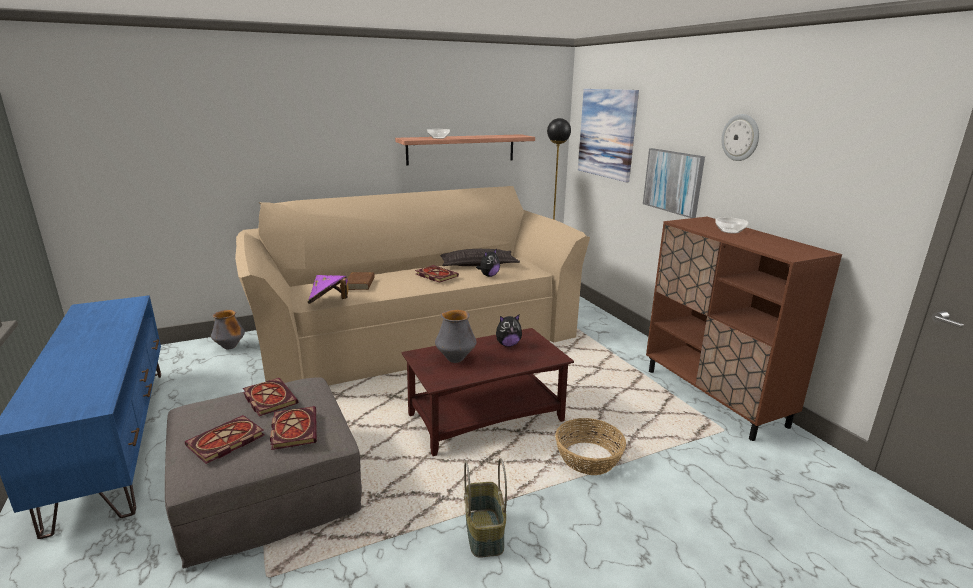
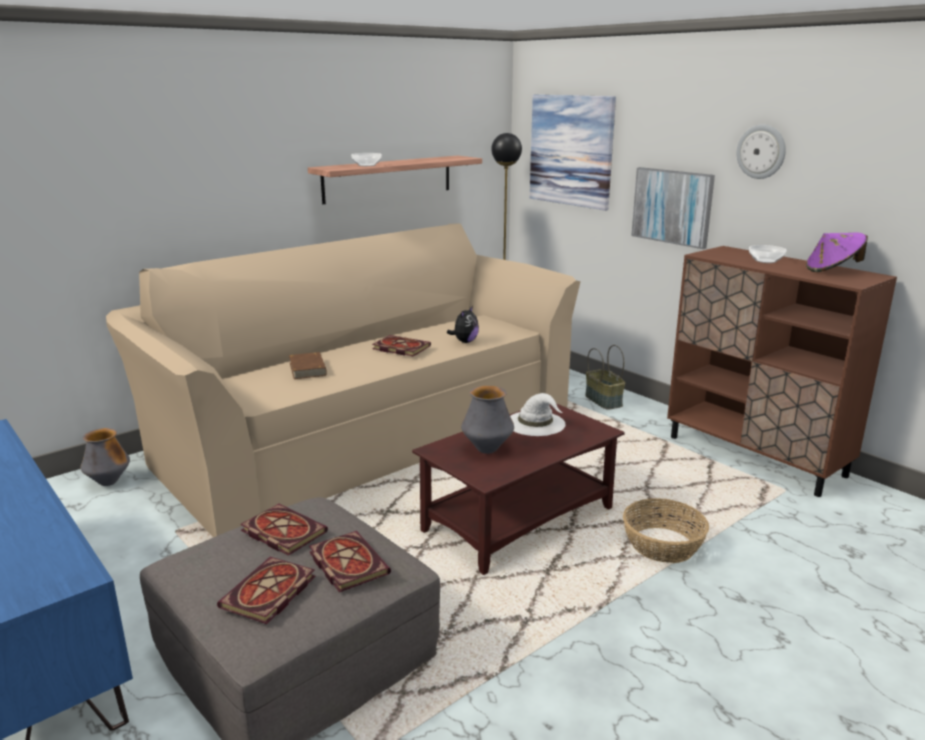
camera: 15 degrees left, 0 degrees up
purple hat [308,275,349,304] -> purple hat moved to [806,232,868,272]
pillow [440,249,520,266] -> none
basket [464,458,507,558] -> basket moved to [585,345,625,410]
plush toy [496,315,522,347] -> white hat [510,393,566,436]

